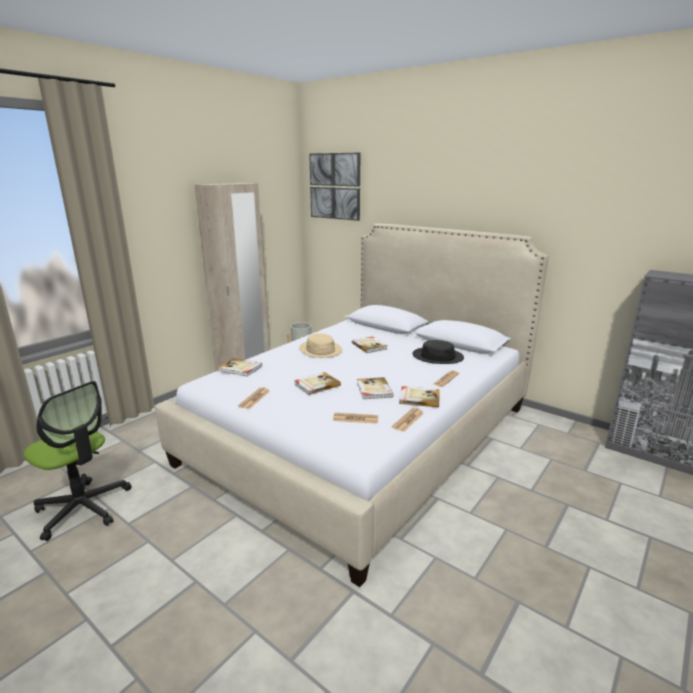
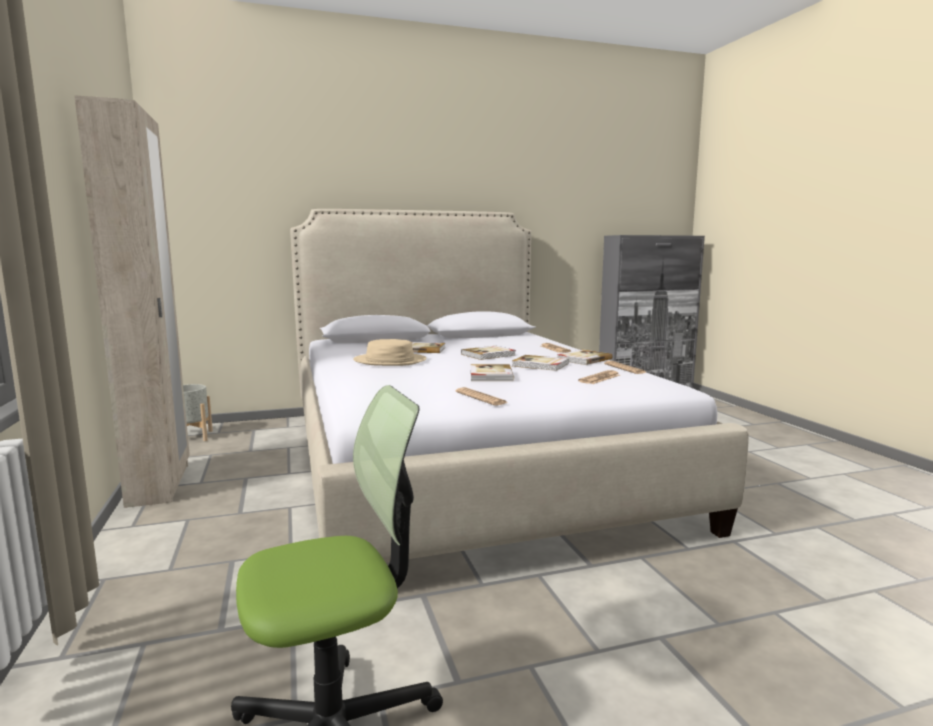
camera: 55 degrees left, 10 degrees down
book [218,358,262,377] -> book moved to [461,346,516,360]
picture [309,152,360,221] -> none
black hat [412,340,464,364] -> none

